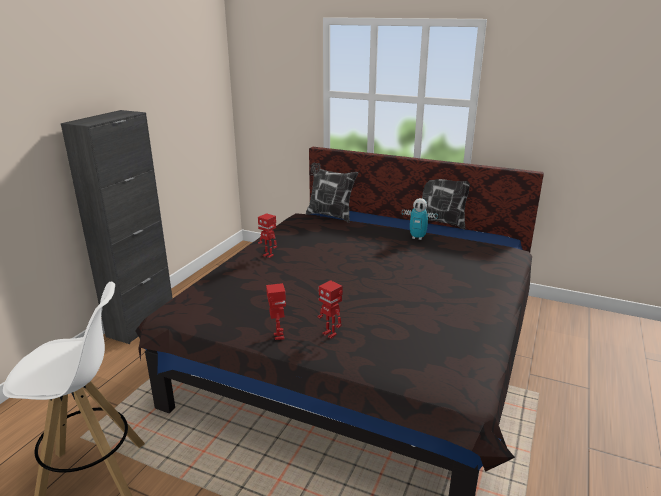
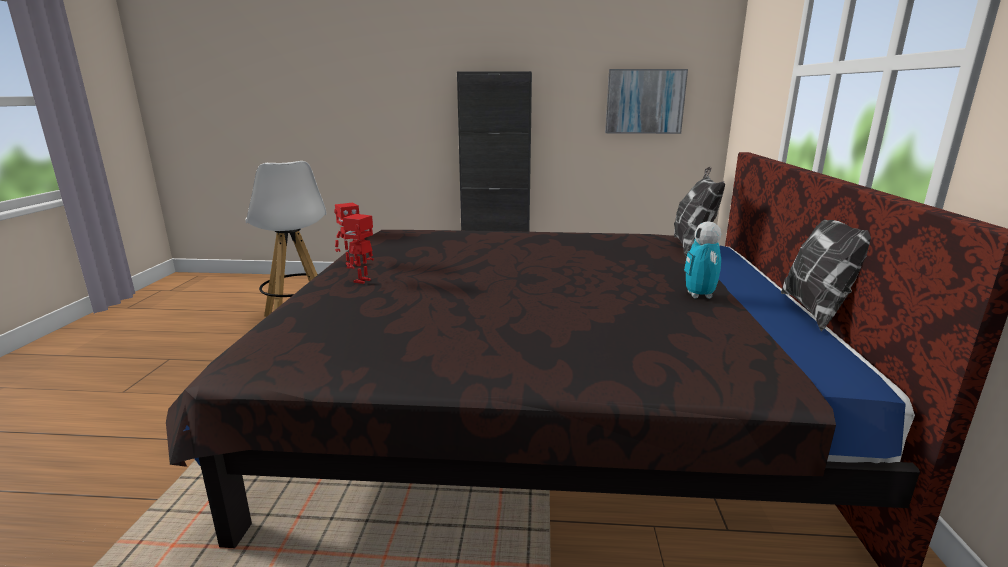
camera: 70 degrees right, 5 degrees down
toy robot [258,213,277,258] -> none
none -> picture [605,69,688,134]

